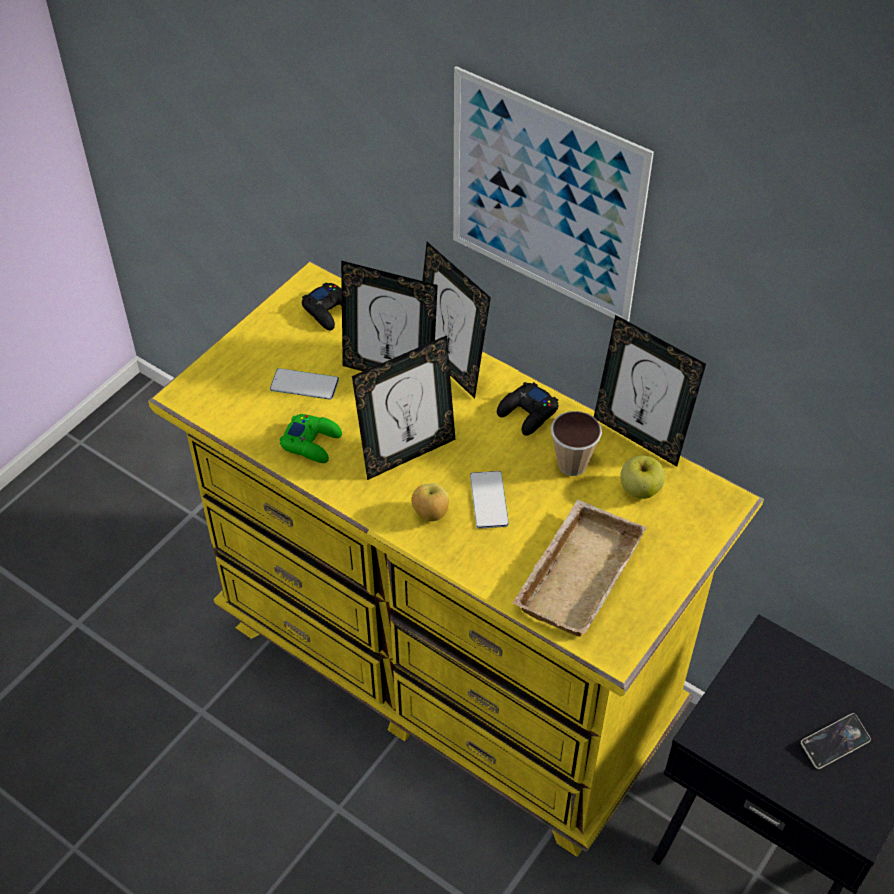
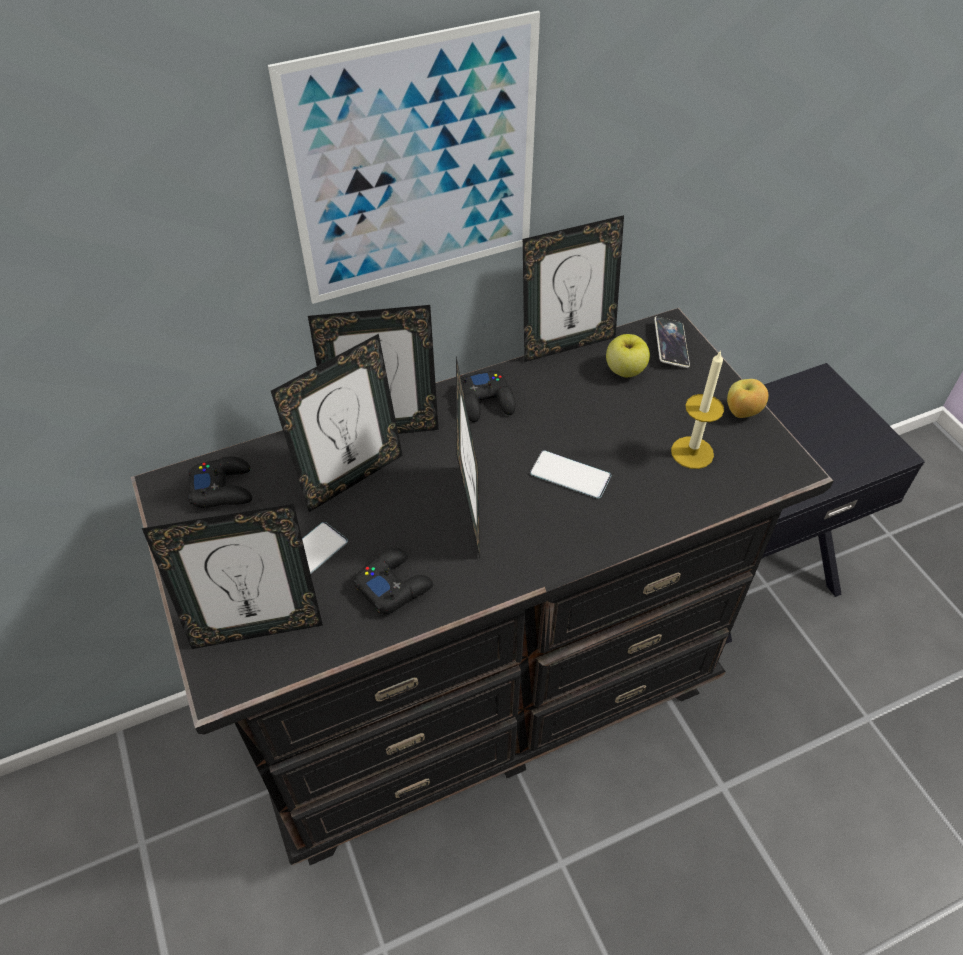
camera: 60 degrees left, 0 degrees up
yellow dresser [148,261,764,857] -> black dresser [131,308,833,865]
green game controller [280,414,342,463] -> black game controller [354,548,433,614]
apple [411,483,449,522] -> apple moved to [727,379,768,418]
beige tray [513,500,646,637] -> candle [671,350,724,469]
cup [551,411,602,476] -> none
phone [801,713,871,769] -> phone moved to [654,316,690,368]
none -> picture frame [142,503,323,649]

